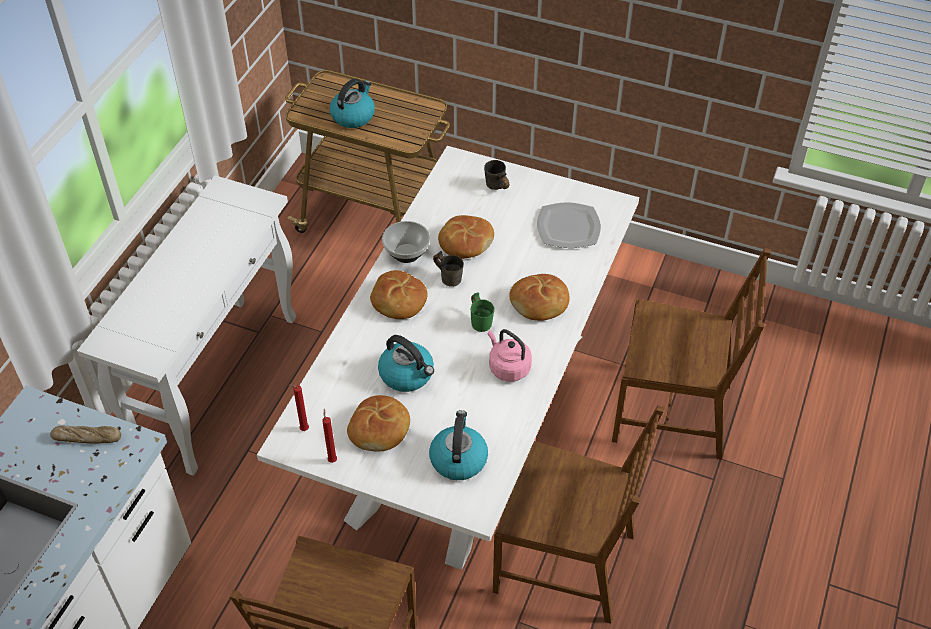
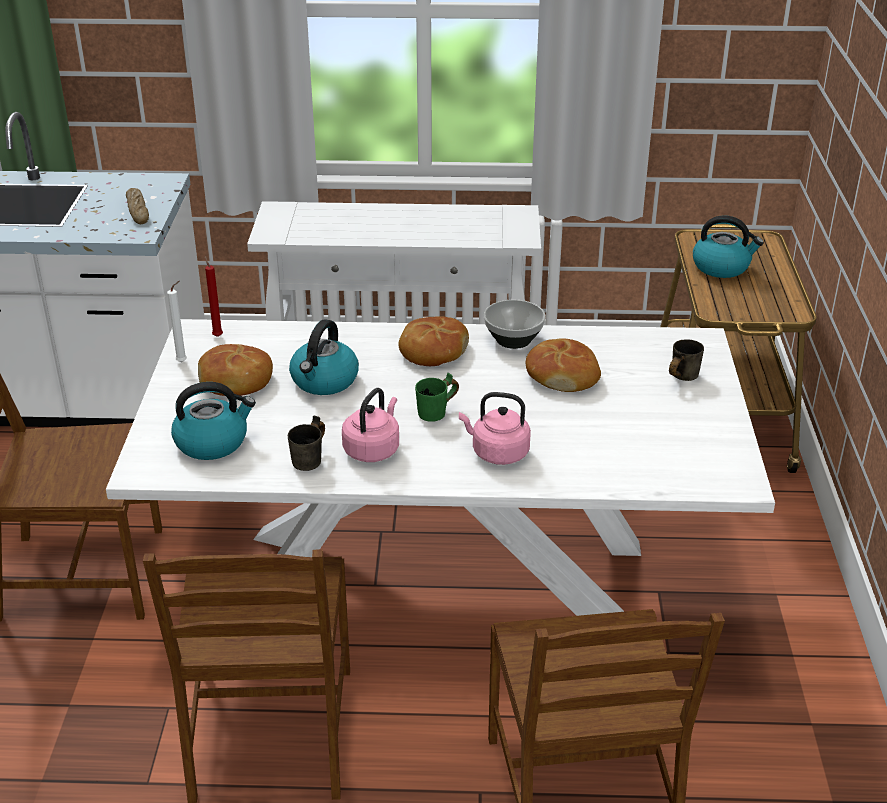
camera: 70 degrees right, 15 degrees down
red candle [322,409,337,463] -> white candle [167,281,187,362]
grey mug [433,251,464,287] -> grey mug moved to [288,416,325,471]
bread [510,274,570,321] -> pink kettle [459,392,531,465]
plate [537,202,601,248] -> none

